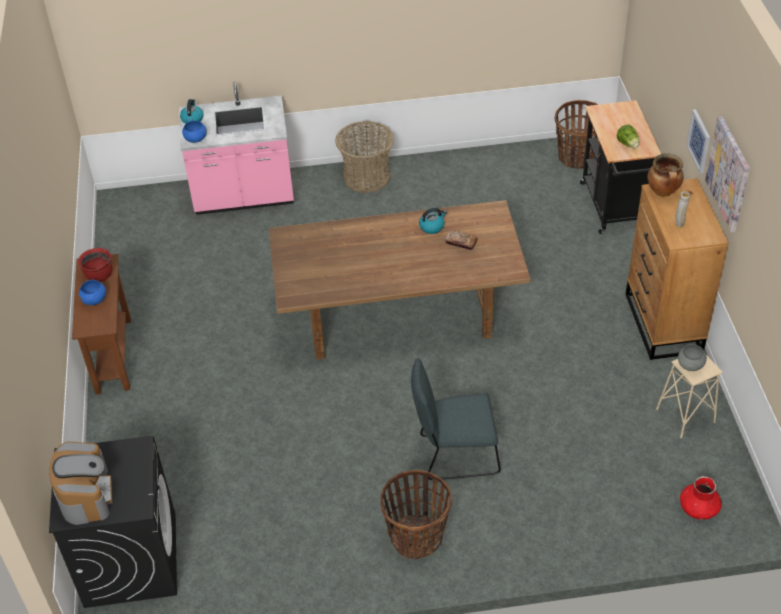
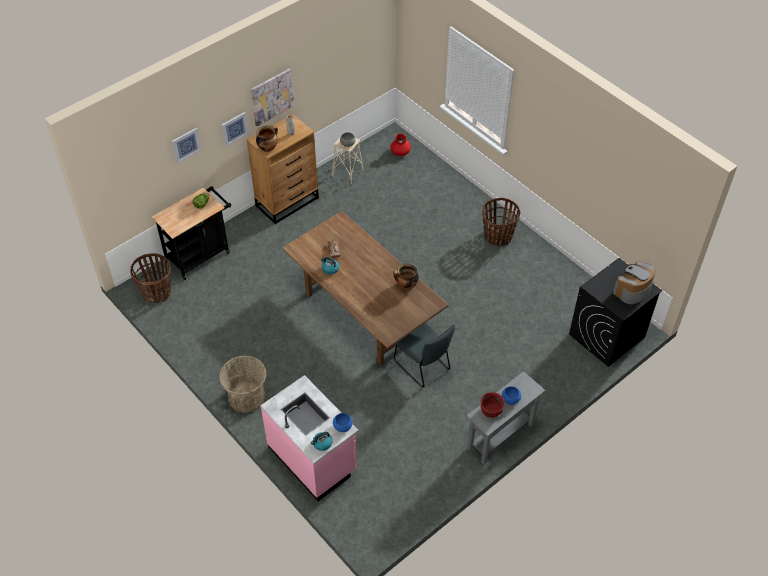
camera: 125 degrees left, 5 degrees up
brown console table [72,254,131,394] -> grey console table [466,371,545,465]
grey chair [411,358,501,480] -> grey chair moved to [394,323,455,387]
none -> picture [172,128,201,163]
none -> cooking pot [393,263,419,290]

